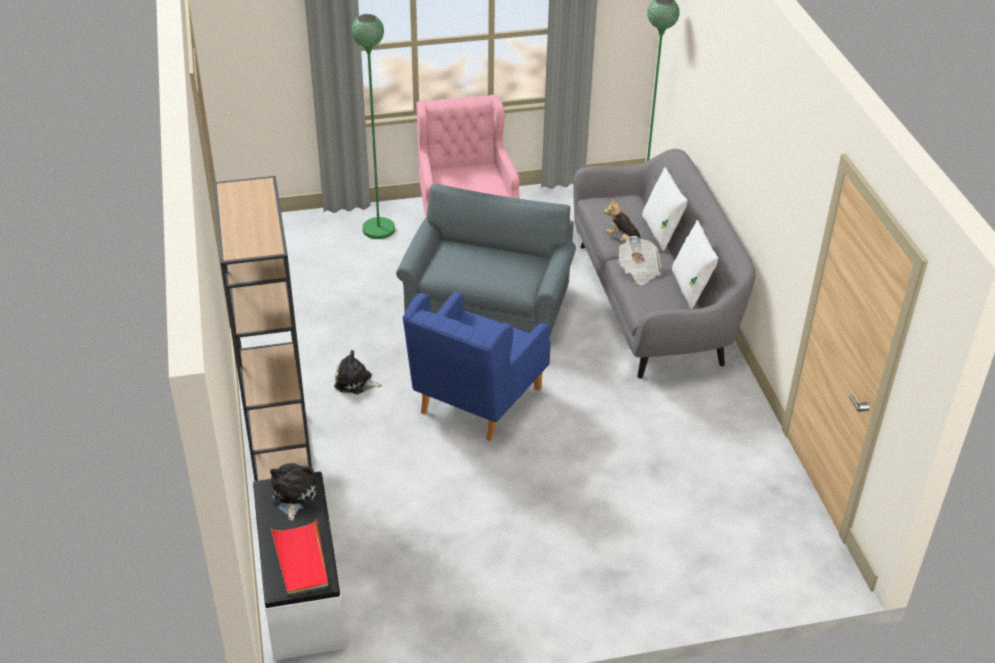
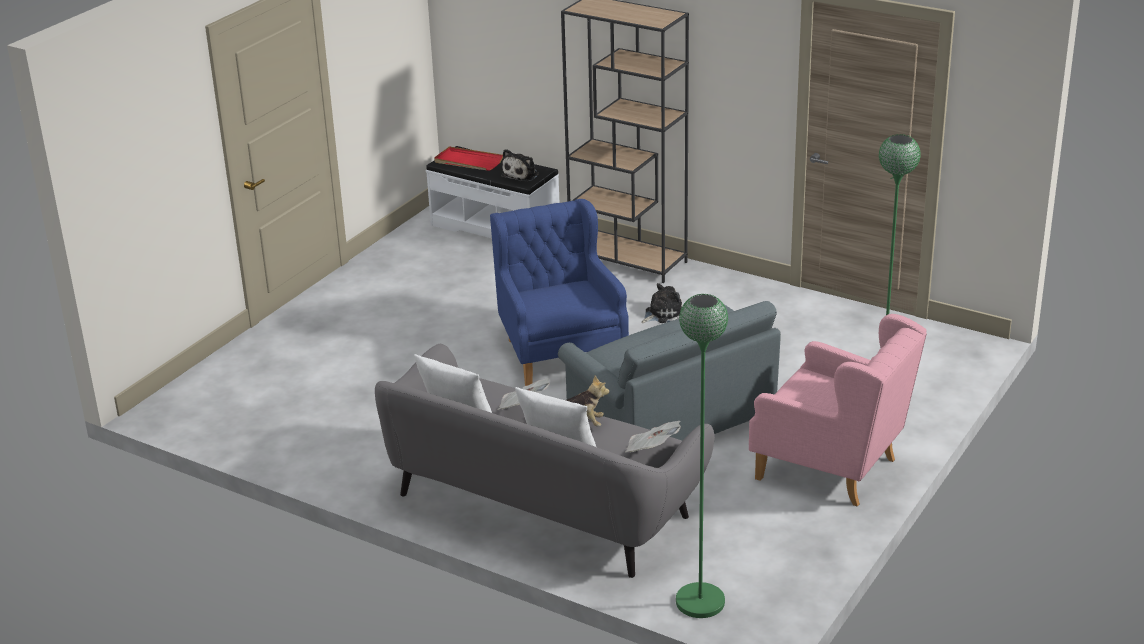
camera: 135 degrees right, 10 degrees down
plush toy [270,463,316,521] -> plush toy turned 75 degrees clockwise [501,149,539,182]
none -> newspaper [625,421,681,453]

